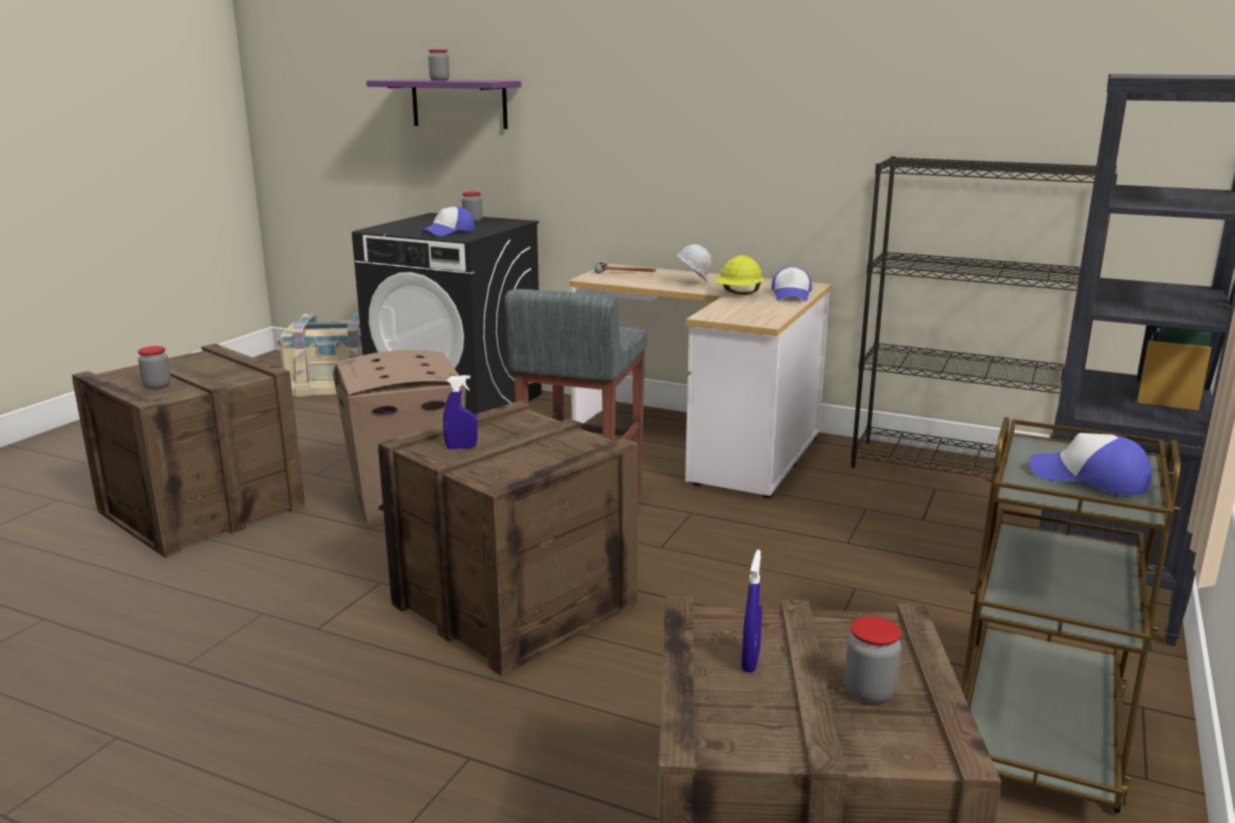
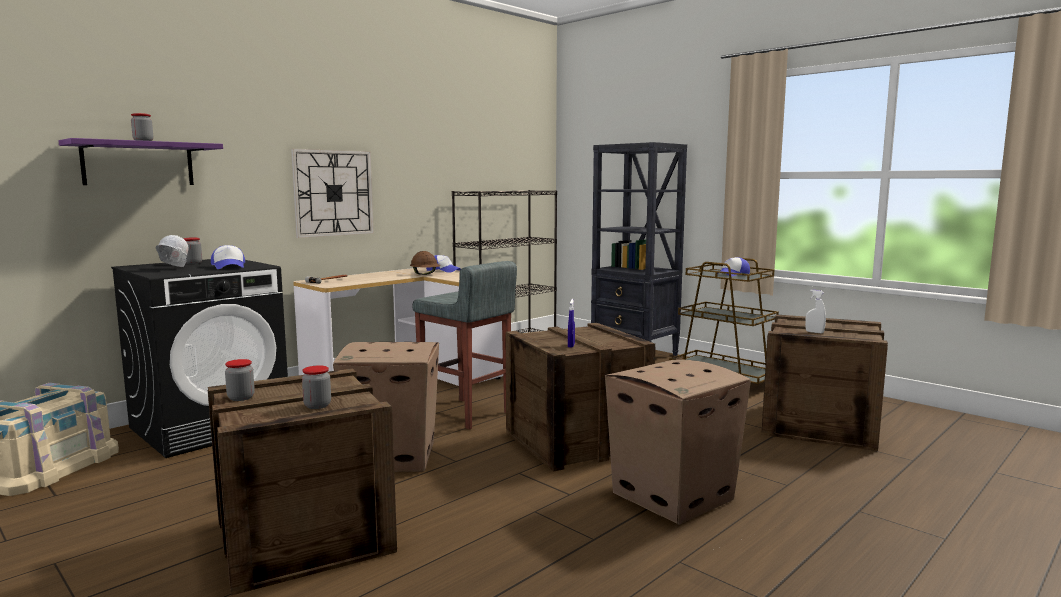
camera: 70 degrees left, 10 degrees down
white hard hat [676,244,712,282] -> white hard hat moved to [156,235,189,267]
yellow hard hat [715,255,764,294] -> brown hard hat [410,251,441,275]
blue spray bottle [741,550,762,673] -> white spray bottle [805,290,826,333]
jar [844,616,901,703] -> jar moved to [225,359,255,401]
none -> wall clock [291,149,374,238]
none -> cardboard box [605,360,751,525]

